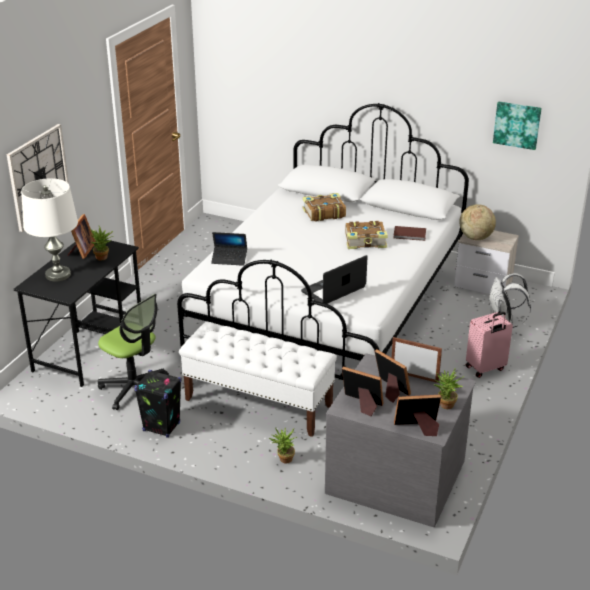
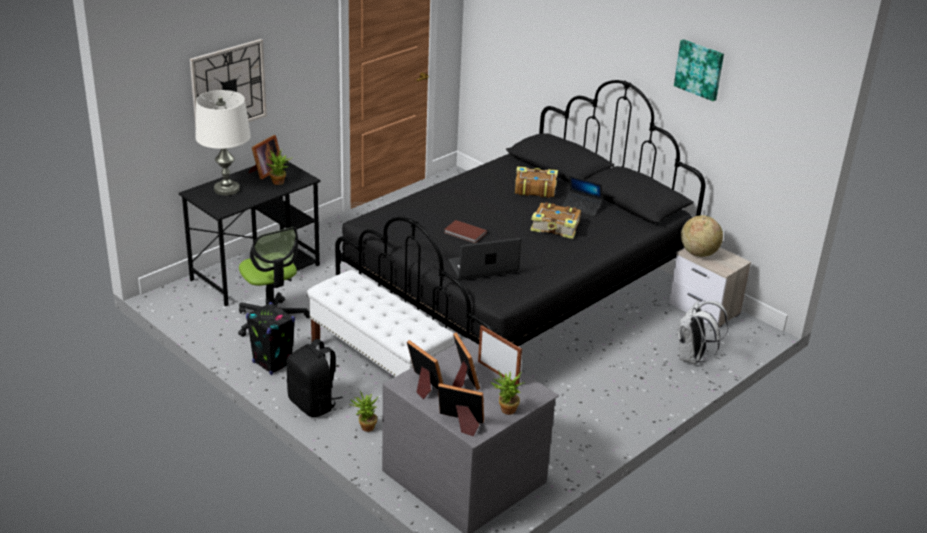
camera: 20 degrees right, 0 degrees up
white bed [177,103,469,380] -> black bed [335,80,706,346]
laptop [211,232,247,266] -> laptop moved to [562,175,603,216]
brown book [393,226,426,241] -> brown book moved to [444,220,487,243]
pink suitcase [466,312,513,378] -> none
picture [493,101,542,150] -> picture moved to [674,39,724,101]
none -> black backpack [286,339,343,417]

